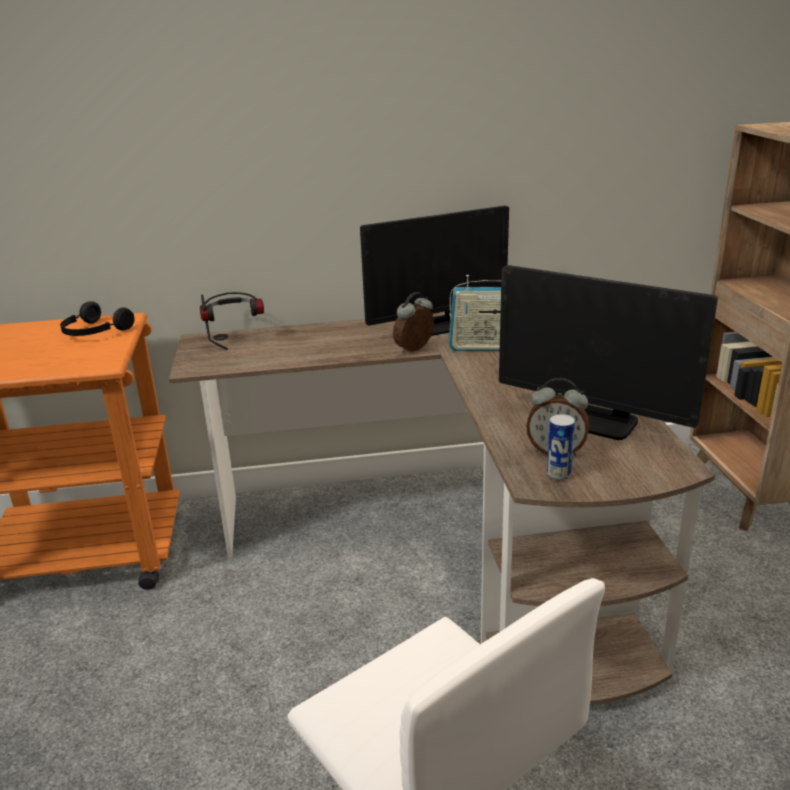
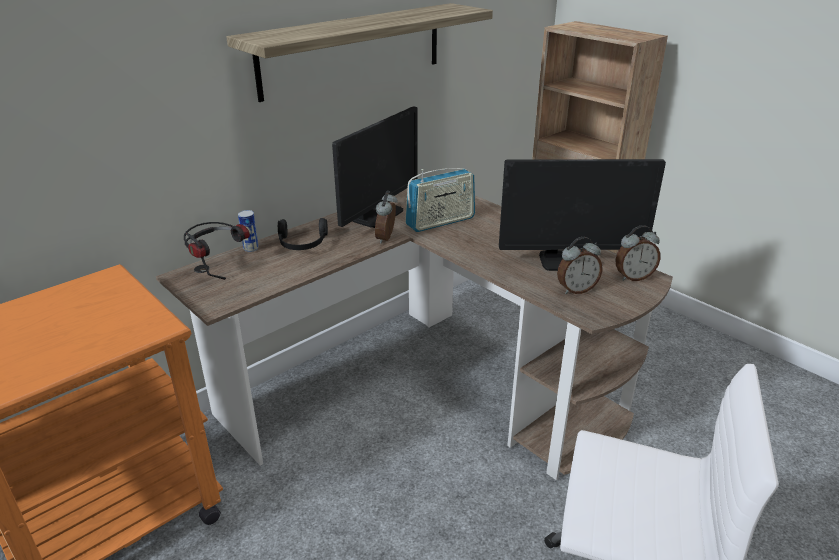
camera: 35 degrees left, 5 degrees up
black headphones [60,301,134,336] -> black headphones moved to [278,218,328,250]
can [547,414,575,481] -> can moved to [238,210,259,252]
none -> shelf [226,3,493,102]
none -> alarm clock [616,225,660,281]

